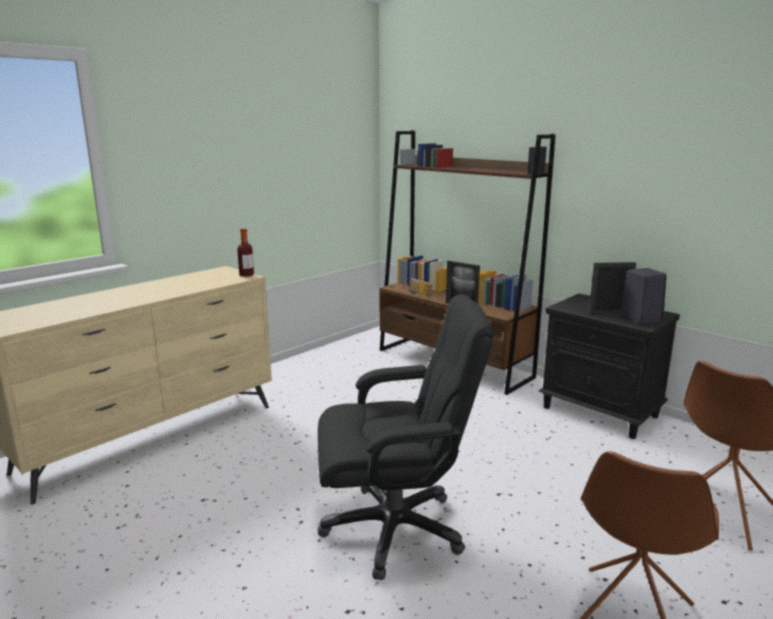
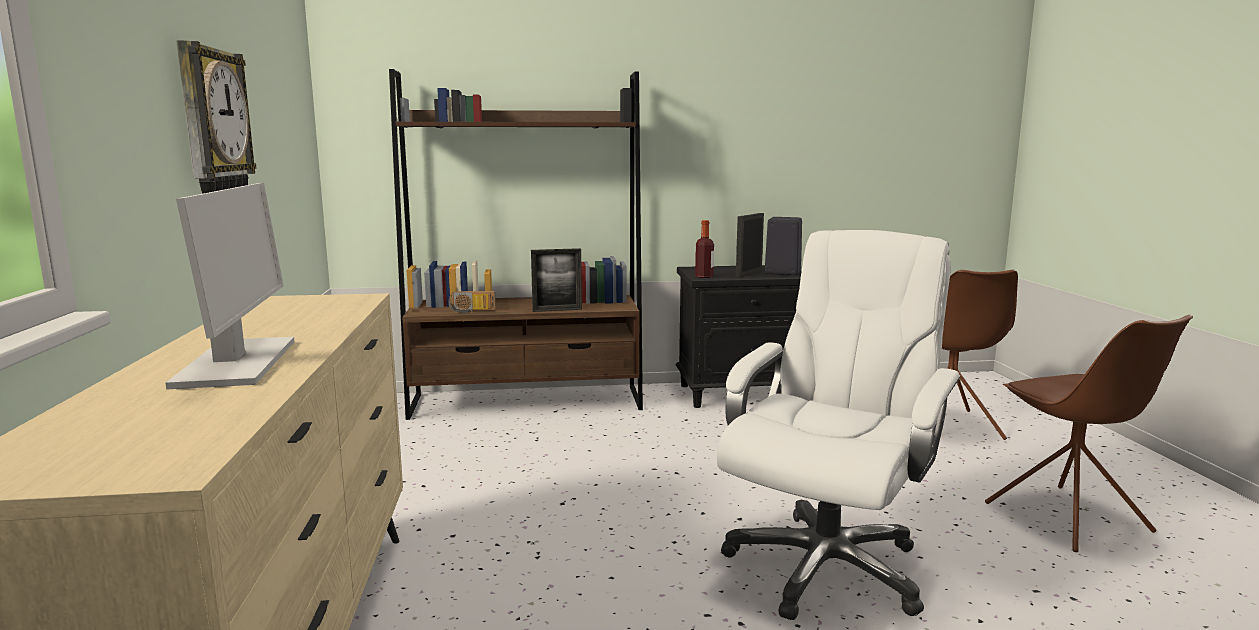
camera: 50 degrees left, 5 degrees down
bottle [237,228,254,277] -> bottle moved to [695,220,714,278]
black office chair [318,294,494,580] -> white office chair [717,230,960,620]
none -> monitor [166,183,294,390]
none -> wall clock [176,40,257,194]

